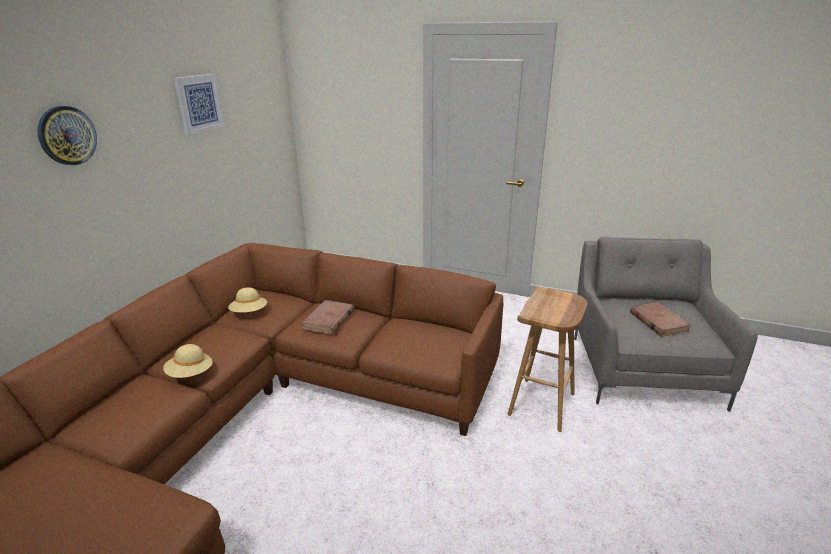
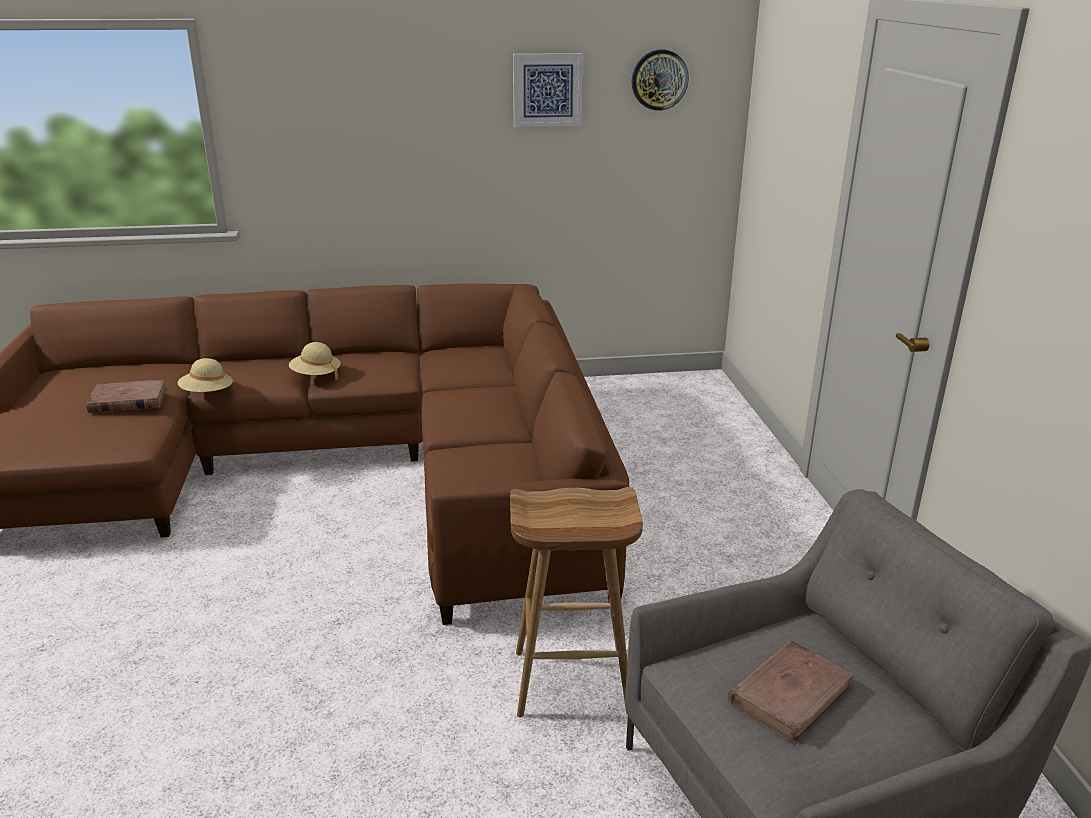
camera: 60 degrees right, 0 degrees up
wall clock [38,106,97,165] -> wall clock moved to [631,49,689,111]
beige hat [228,287,267,313] -> beige hat moved to [178,358,235,392]
brown book [302,300,354,334] -> brown book moved to [86,379,167,413]

